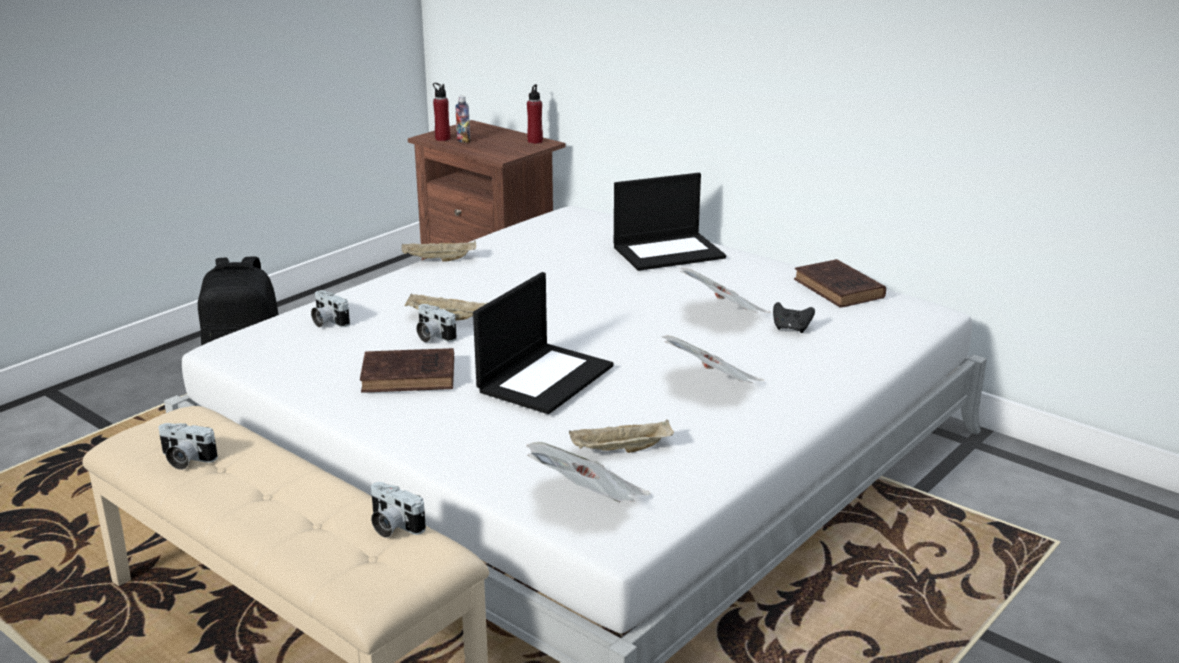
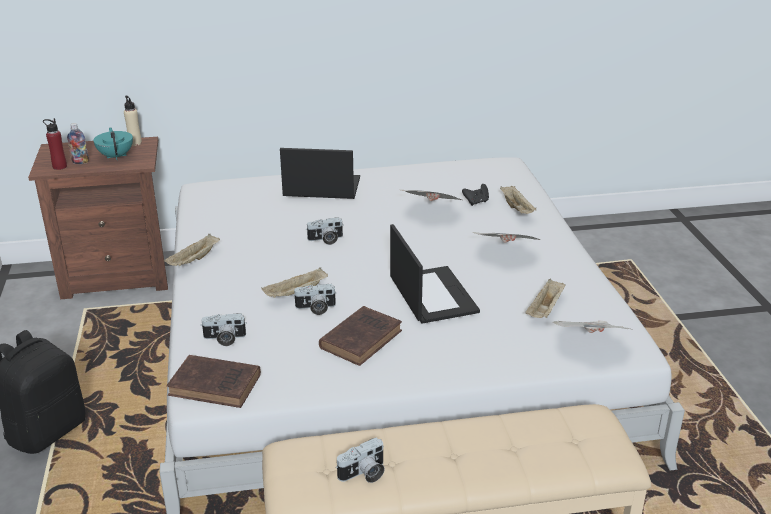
camera: 50 degrees left, 5 degrees up
camera [371,482,426,538] -> camera moved to [307,217,344,245]
red bottle [527,84,543,144] -> beige bottle [124,96,142,146]
laptop [614,173,726,271] -> laptop turned 105 degrees counterclockwise [280,148,360,199]
brown book [794,259,886,308] -> brown book moved to [167,355,261,408]
none -> turquoise teapot [93,128,133,160]
none -> beige tray [500,186,536,214]

